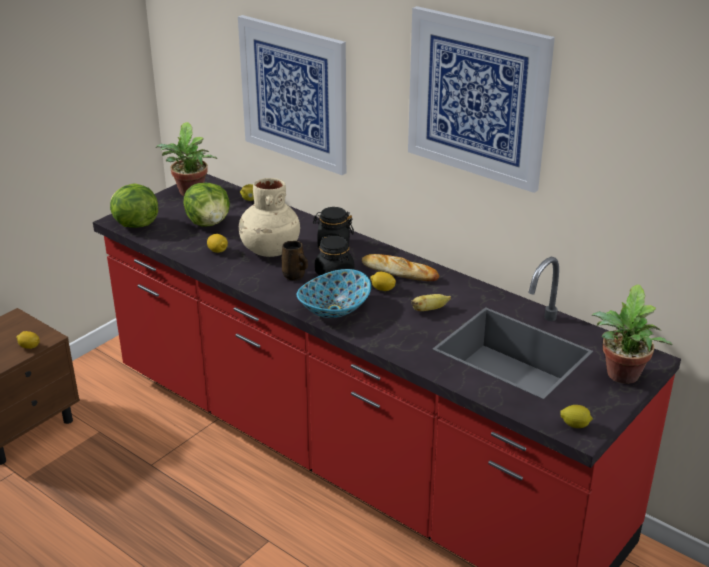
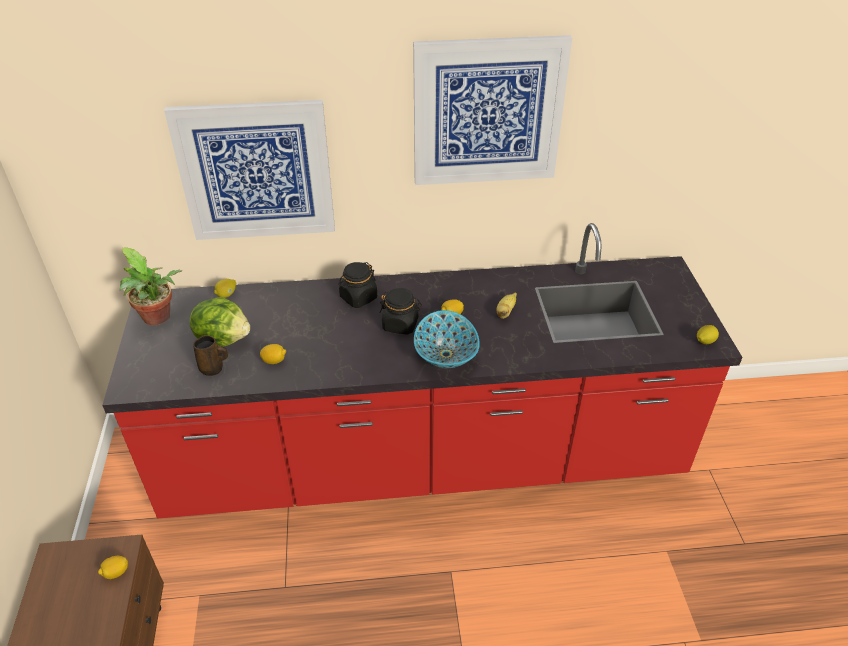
camera: 45 degrees left, 10 degrees up
lettuce [110,183,158,228] -> none
beige vase [239,178,300,257] -> none
brown mug [282,241,308,281] -> brown mug moved to [193,335,228,376]
bread [362,254,439,281] -> none
potted plant [592,284,673,384] -> none

